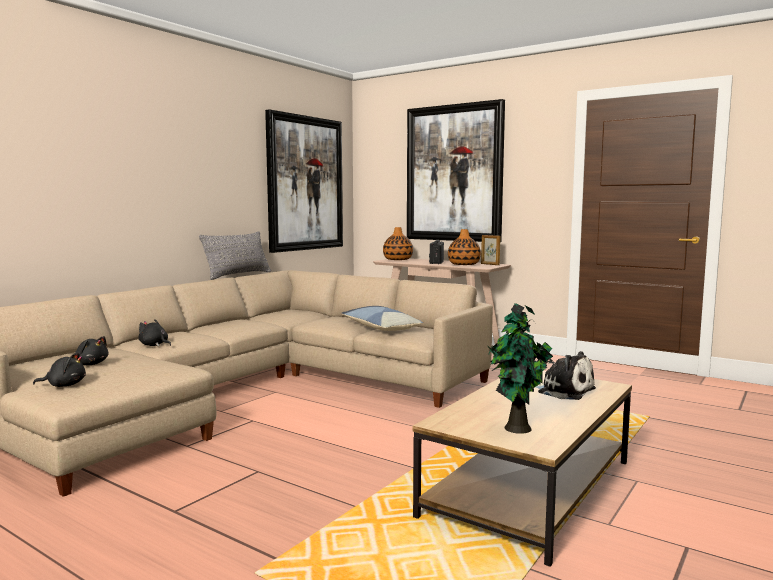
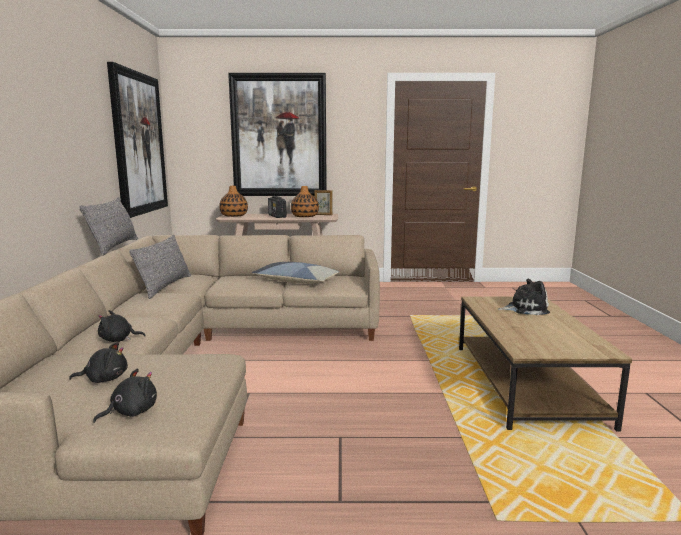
camera: 35 degrees left, 5 degrees up
potted plant [487,303,555,434] -> none
none -> grey pillow [129,235,191,299]

